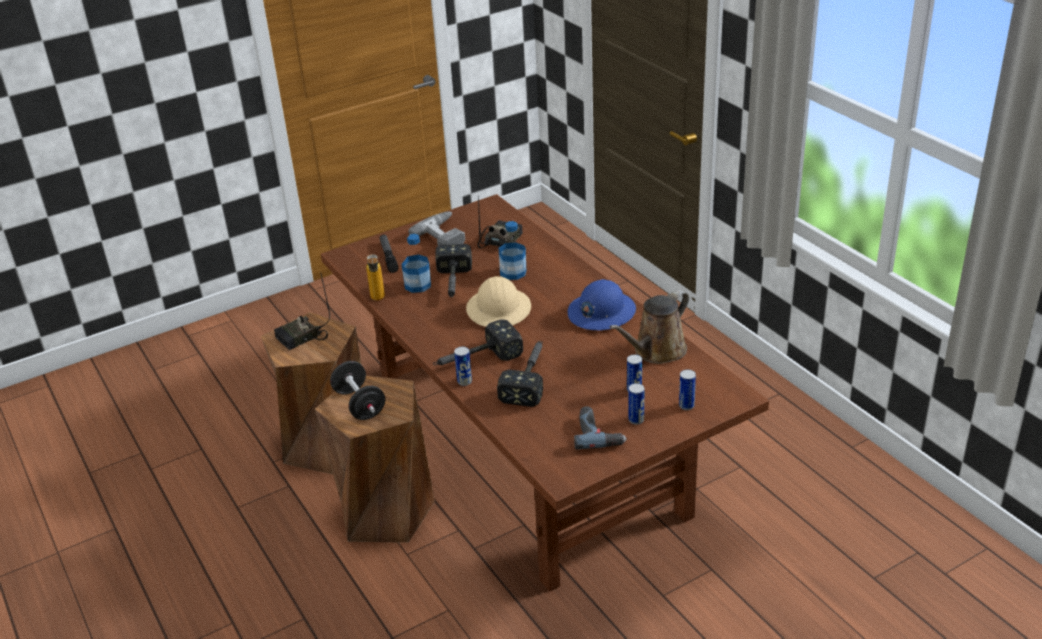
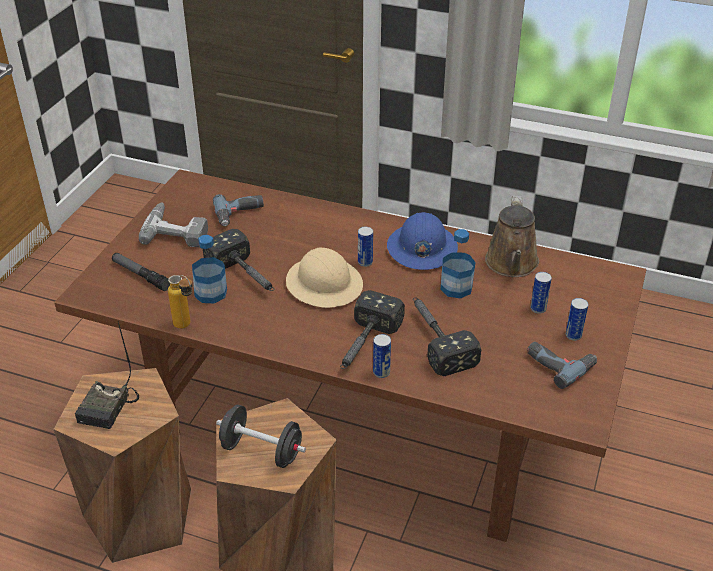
camera: 40 degrees left, 5 degrees up
radio [477,196,523,248] -> power drill [213,194,264,226]
bottle [499,221,526,280] -> bottle moved to [440,229,476,298]
can [679,369,696,410] -> can moved to [358,227,373,267]

